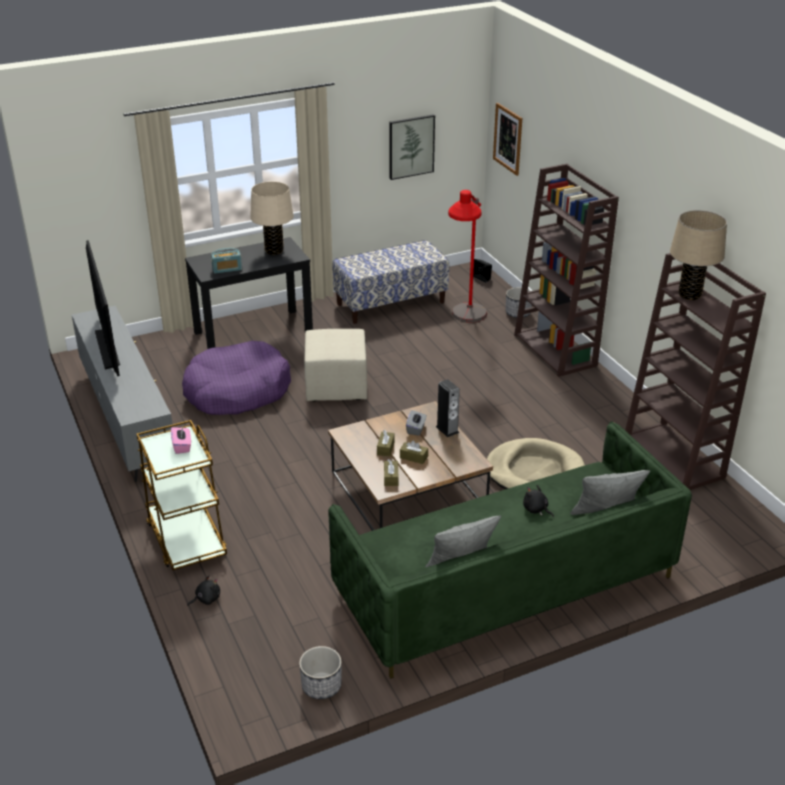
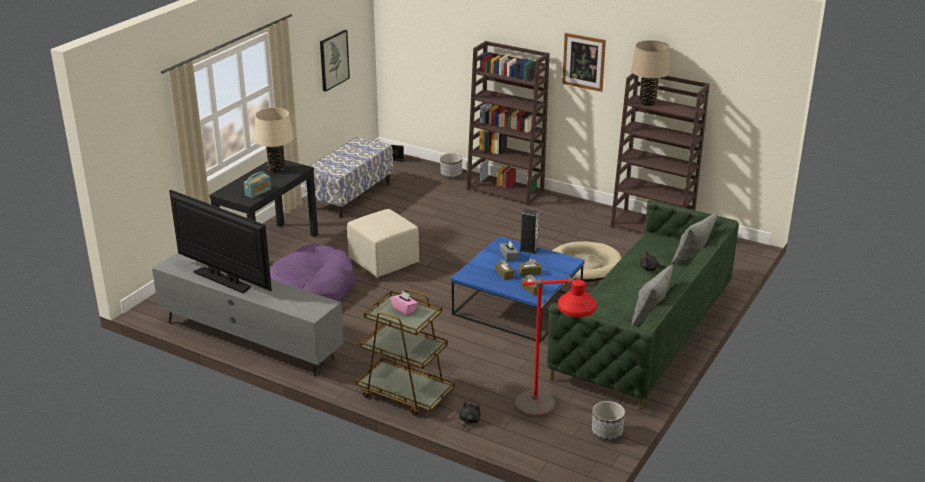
camera: 35 degrees left, 5 degrees down
brown coffee table [328,401,493,531] -> blue coffee table [451,236,585,342]
red floor lamp [448,190,487,323] -> red floor lamp moved to [514,278,597,418]
picture [493,103,522,176] -> picture moved to [562,33,606,92]

